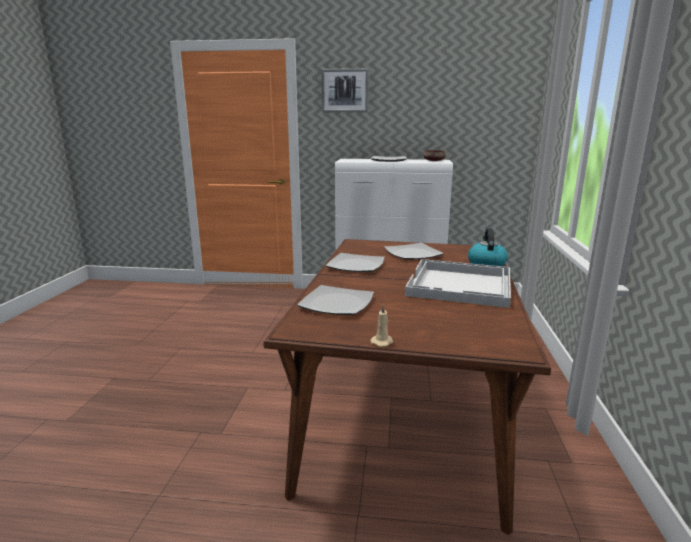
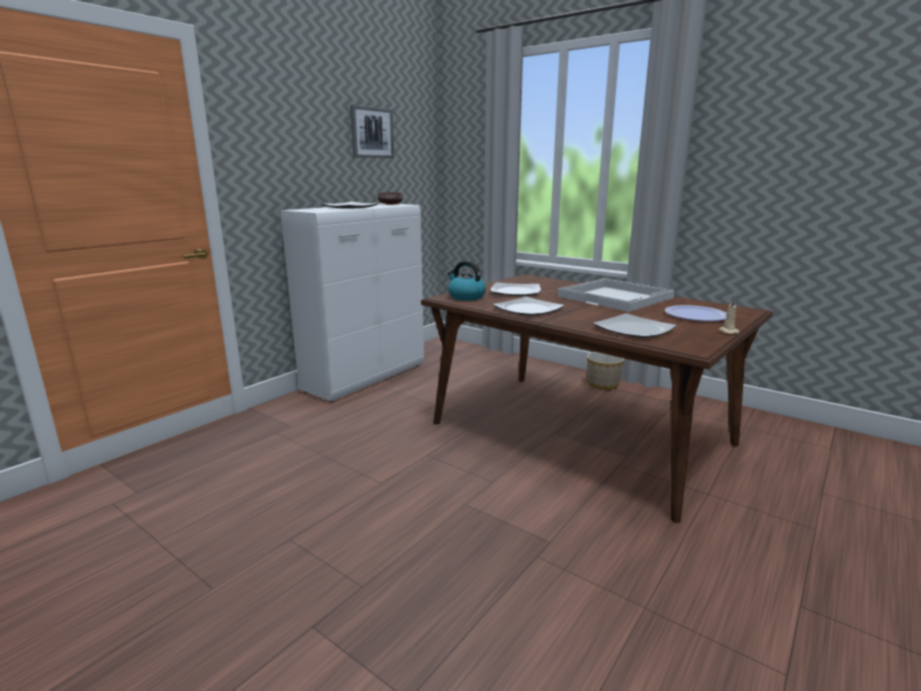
camera: 60 degrees left, 0 degrees up
picture [321,68,369,112] -> picture moved to [350,105,394,158]
kettle [468,228,508,266] -> kettle moved to [447,261,486,301]
none -> planter [587,352,624,390]
none -> plate [665,305,727,321]

